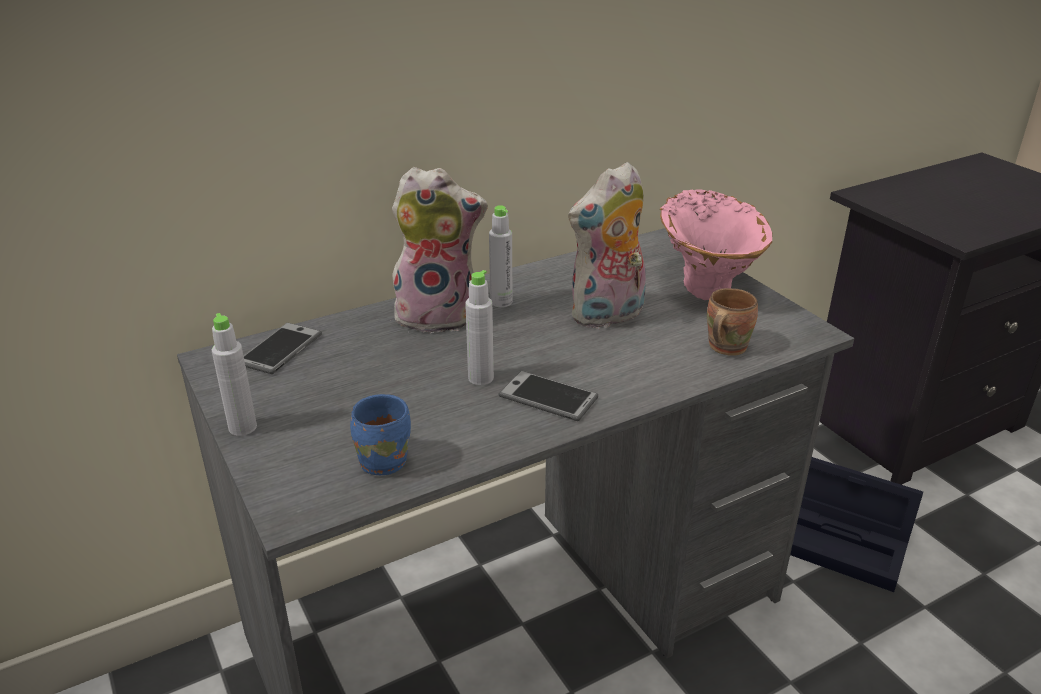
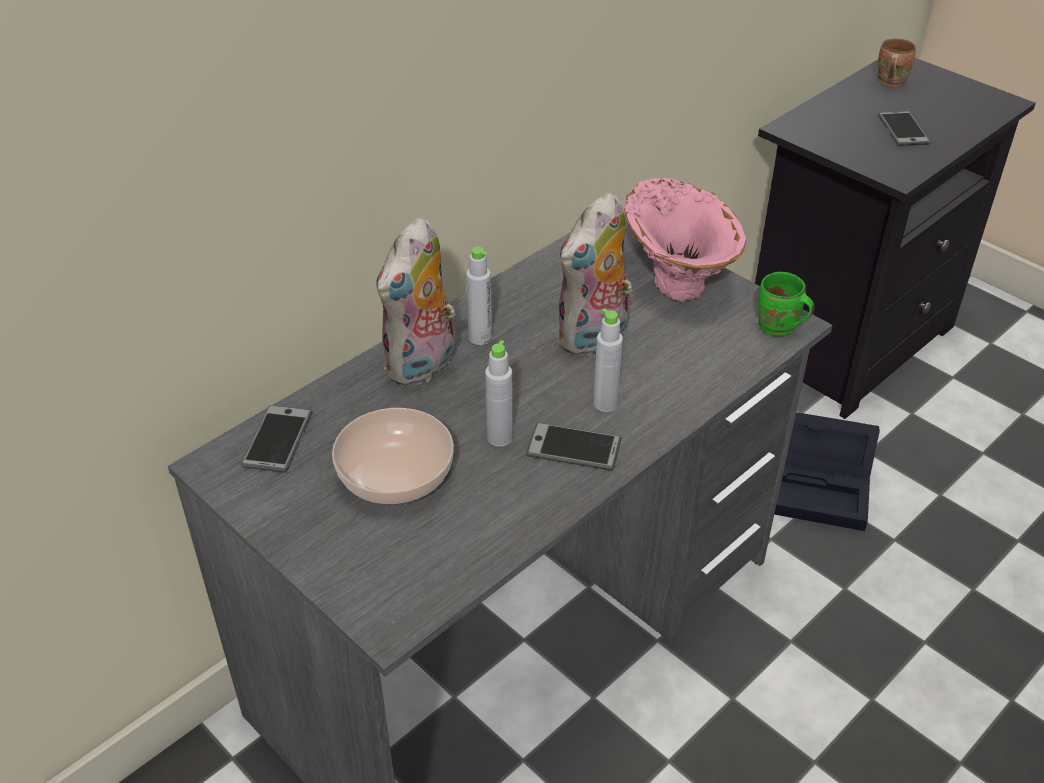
camera: 15 degrees left, 10 degrees up
grey bottle [211,313,257,436] -> grey bottle moved to [593,308,623,412]
blue mug [350,394,411,475] -> none
plush toy [392,167,488,333] -> plush toy turned 135 degrees clockwise [377,217,456,387]
brown mug [707,288,758,356] -> brown mug moved to [878,38,916,87]
none -> bowl [332,408,454,504]
none -> green mug [758,272,815,336]
none -> phone [878,111,931,146]

